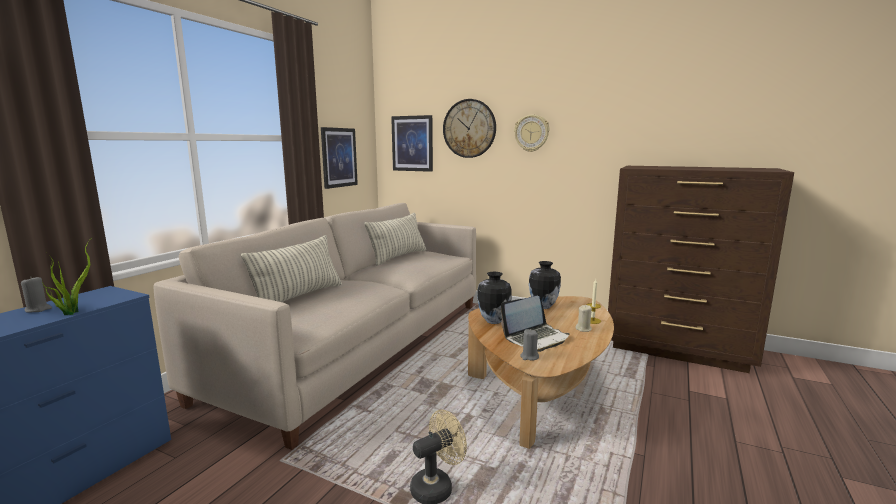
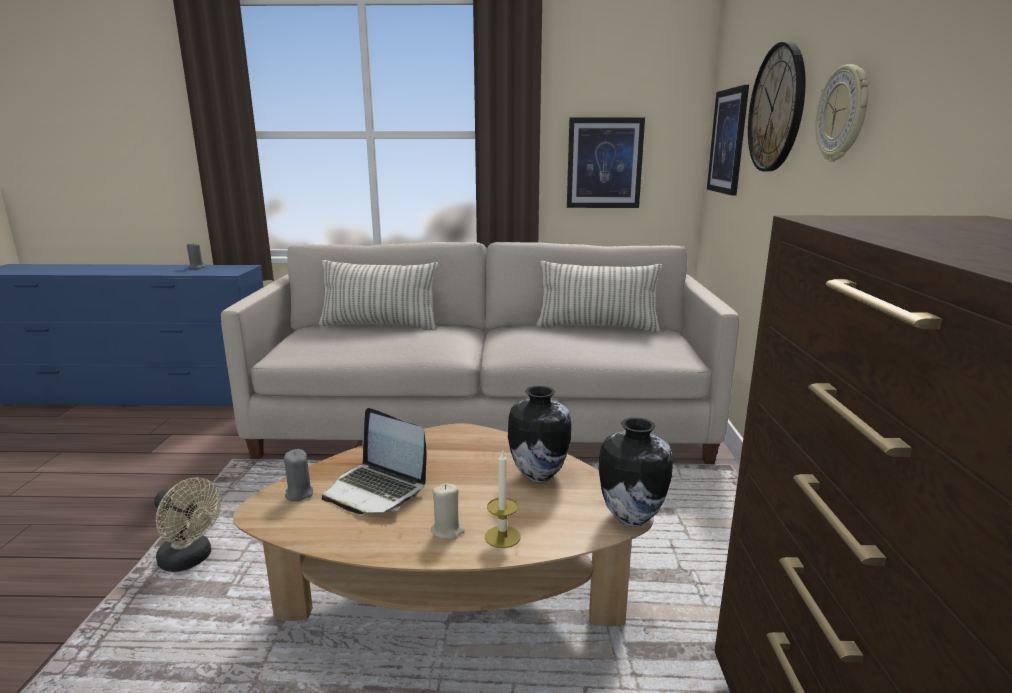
camera: 65 degrees right, 5 degrees up
potted plant [42,240,90,315] -> none
vase [477,272,512,324] -> vase moved to [599,417,673,527]

